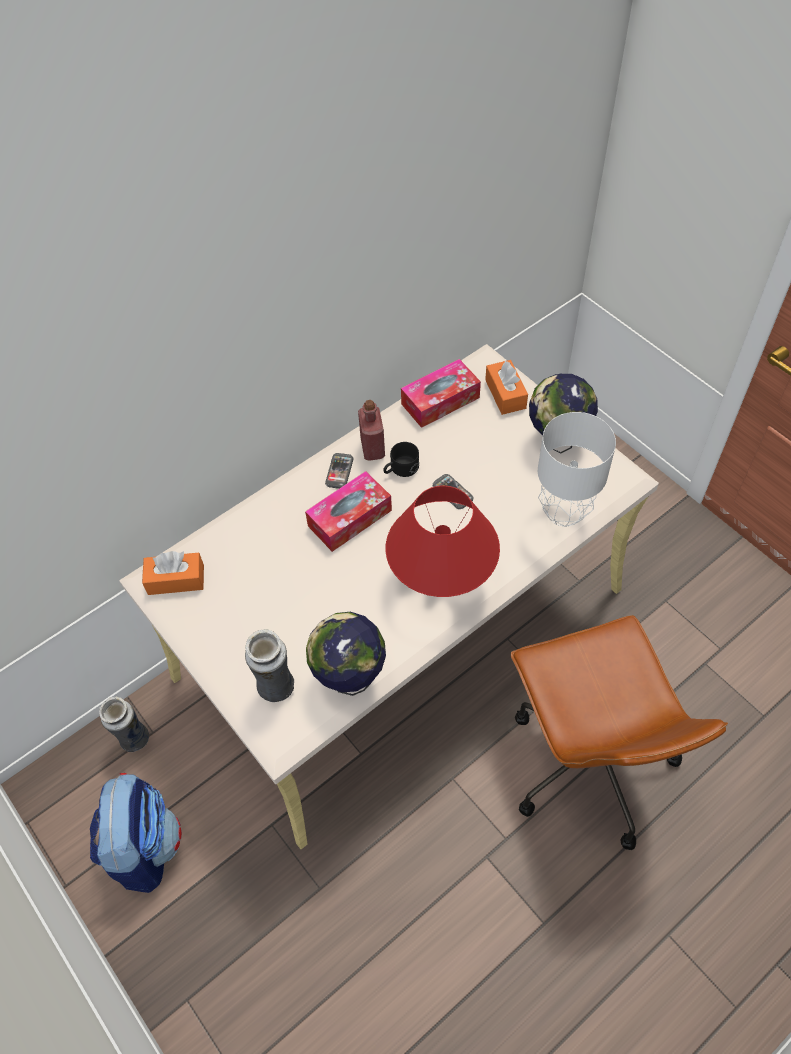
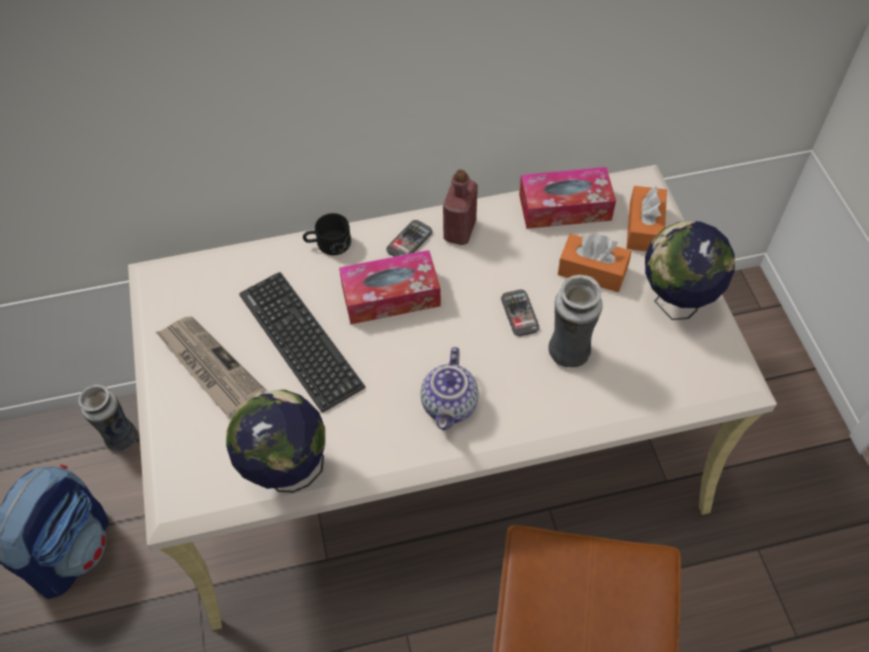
camera: 25 degrees right, 0 degrees up
orange tissue box [142,551,204,595] -> orange tissue box moved to [558,234,631,292]
vase [245,629,294,702] -> vase moved to [548,275,603,367]
black mug [383,442,419,477] -> black mug moved to [303,213,351,255]
red table lamp [385,486,500,597] -> teapot [420,347,479,430]
white table lamp [538,412,616,527] -> none
none -> newspaper [156,317,267,416]
none -> keyboard [239,272,365,412]

